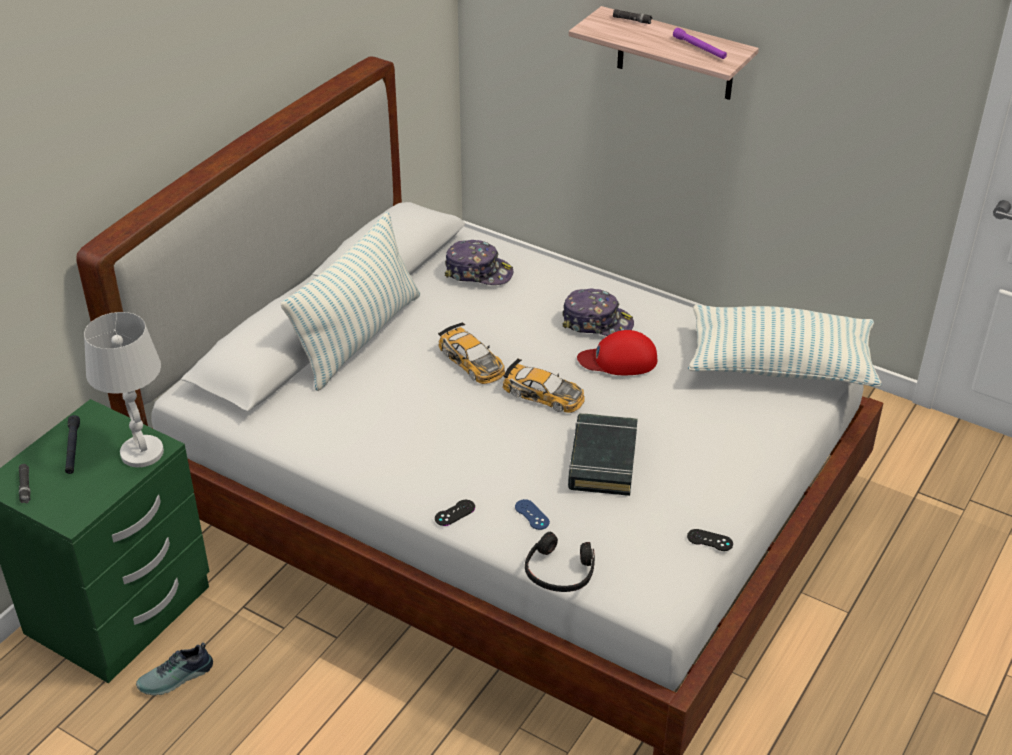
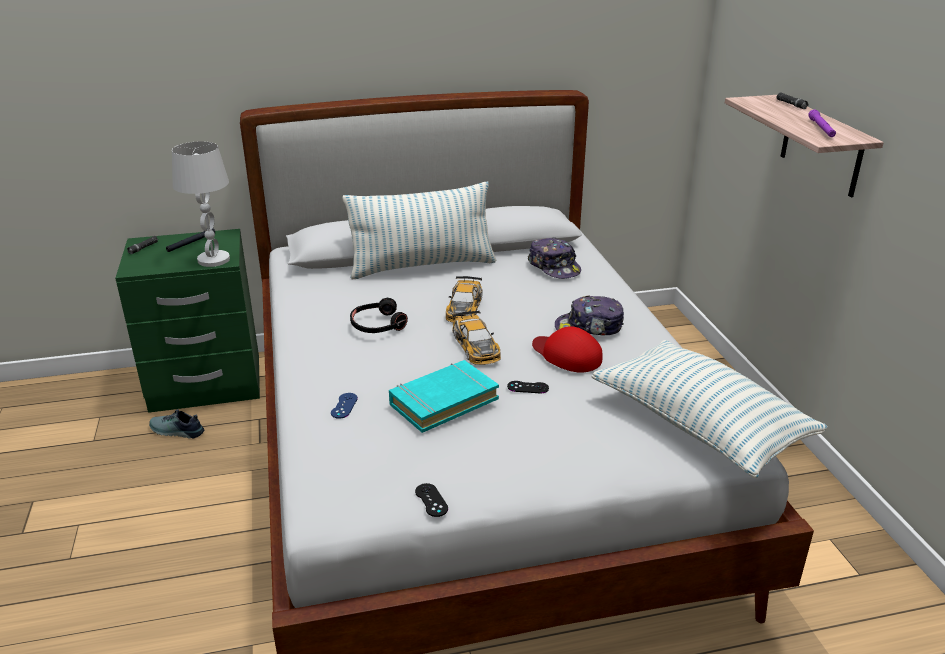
camera: 45 degrees right, 10 degrees down
black game controller [435,500,475,526] -> black game controller moved to [507,381,549,393]
black headphones [525,532,595,592] -> black headphones moved to [350,298,408,333]
cap [562,288,634,336] -> cap turned 120 degrees clockwise [555,295,624,336]
black book [568,413,638,496] -> turquoise book [389,360,499,433]

